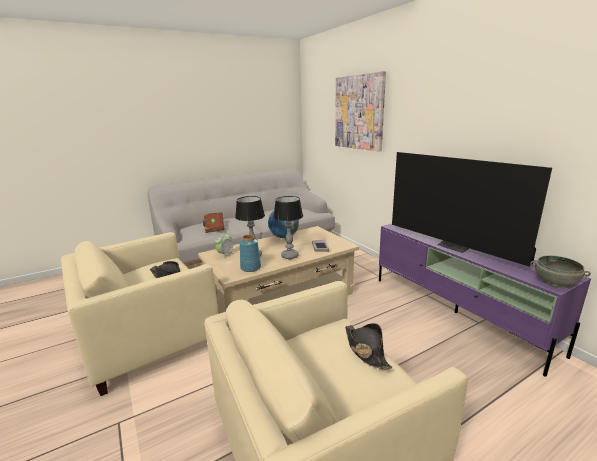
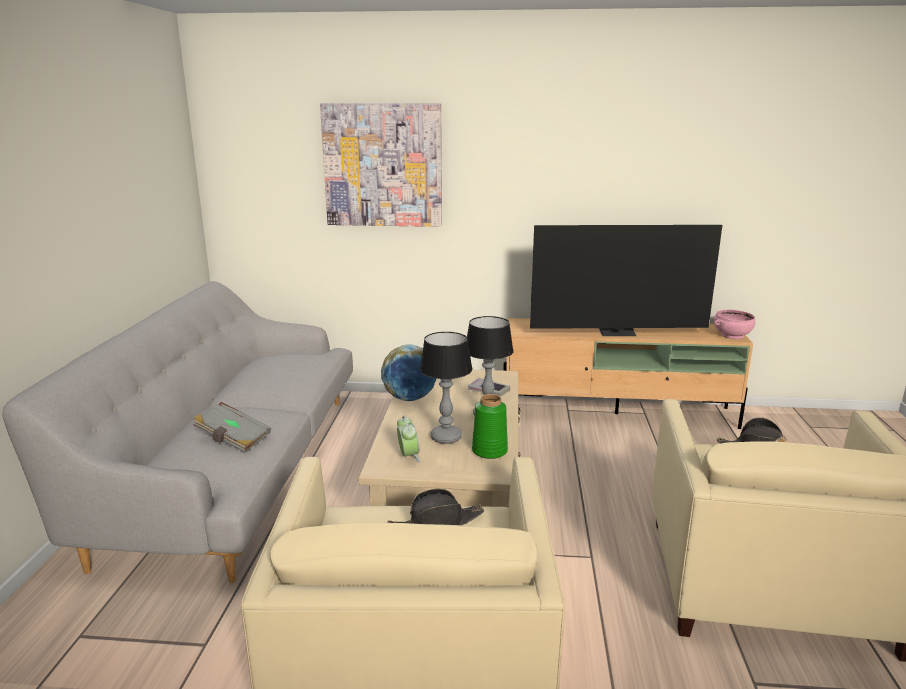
camera: 55 degrees left, 0 degrees up
brown book [203,212,225,233] -> grey book [193,402,271,453]
blue vase [240,235,261,272] -> green vase [472,394,508,459]
purple tv stand [379,224,591,377] -> beige tv stand [503,318,753,429]
grey bowl [530,256,591,288] -> pink bowl [714,310,756,339]

